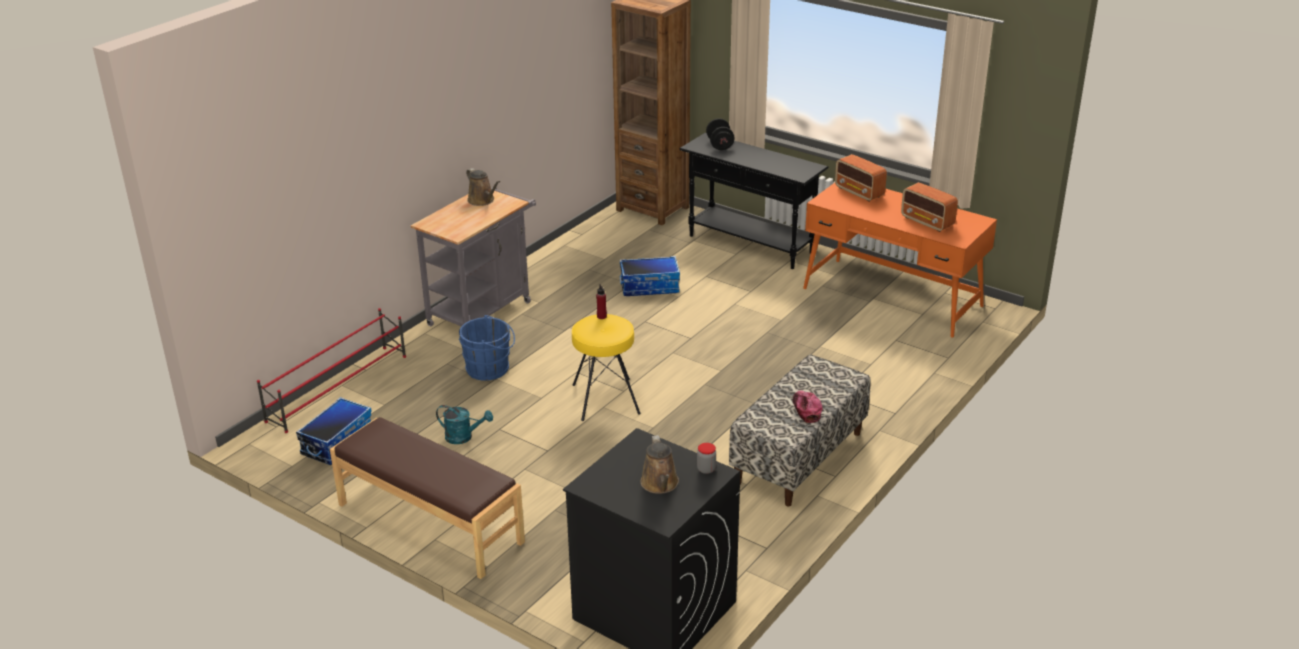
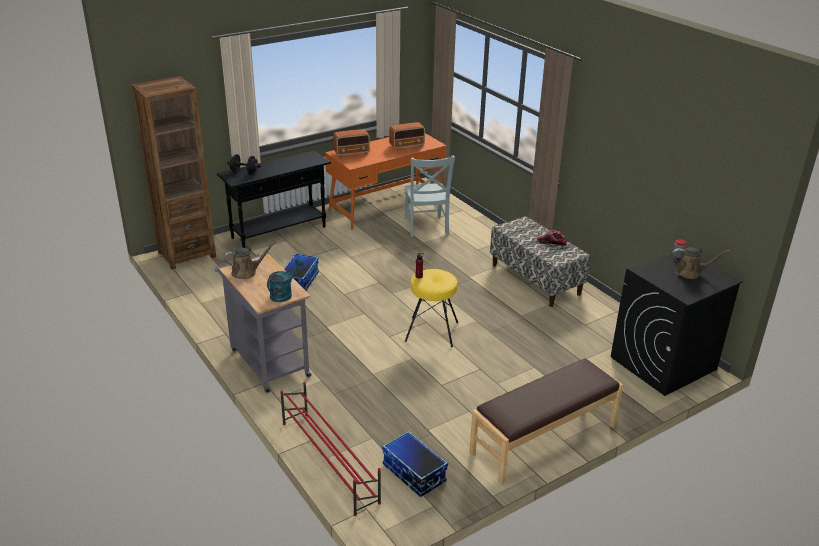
camera: 70 degrees left, 0 degrees up
turquoise watering can [436,405,493,444] -> turquoise watering can moved to [267,259,303,302]
blue bucket [459,315,515,381] -> none
none -> grey chair [404,155,455,237]

